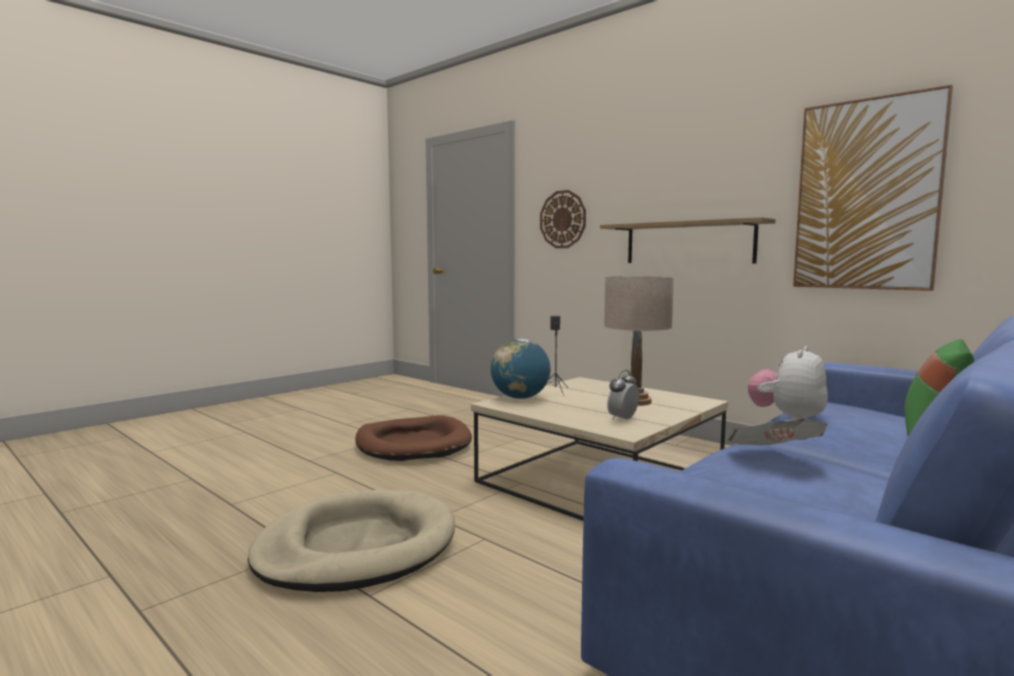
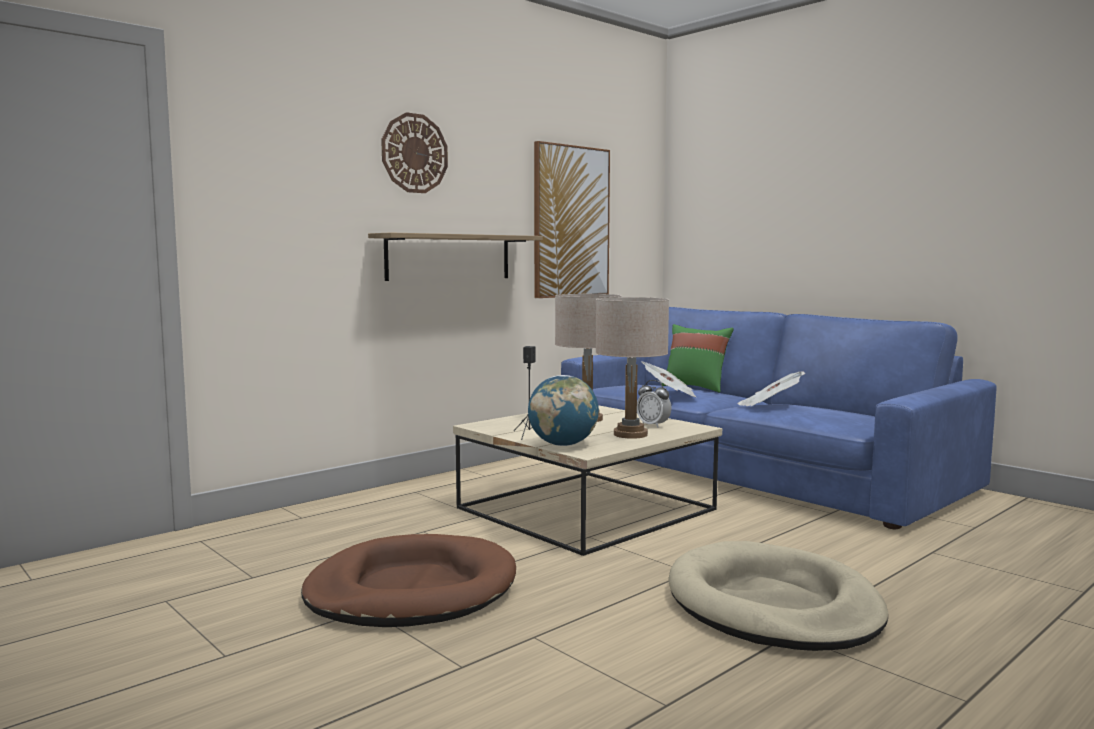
camera: 85 degrees left, 0 degrees up
wall clock [540,190,586,248] -> wall clock moved to [381,112,448,193]
plush toy [748,346,828,420] -> newspaper [641,361,696,397]
none -> beige table lamp [596,297,669,439]

